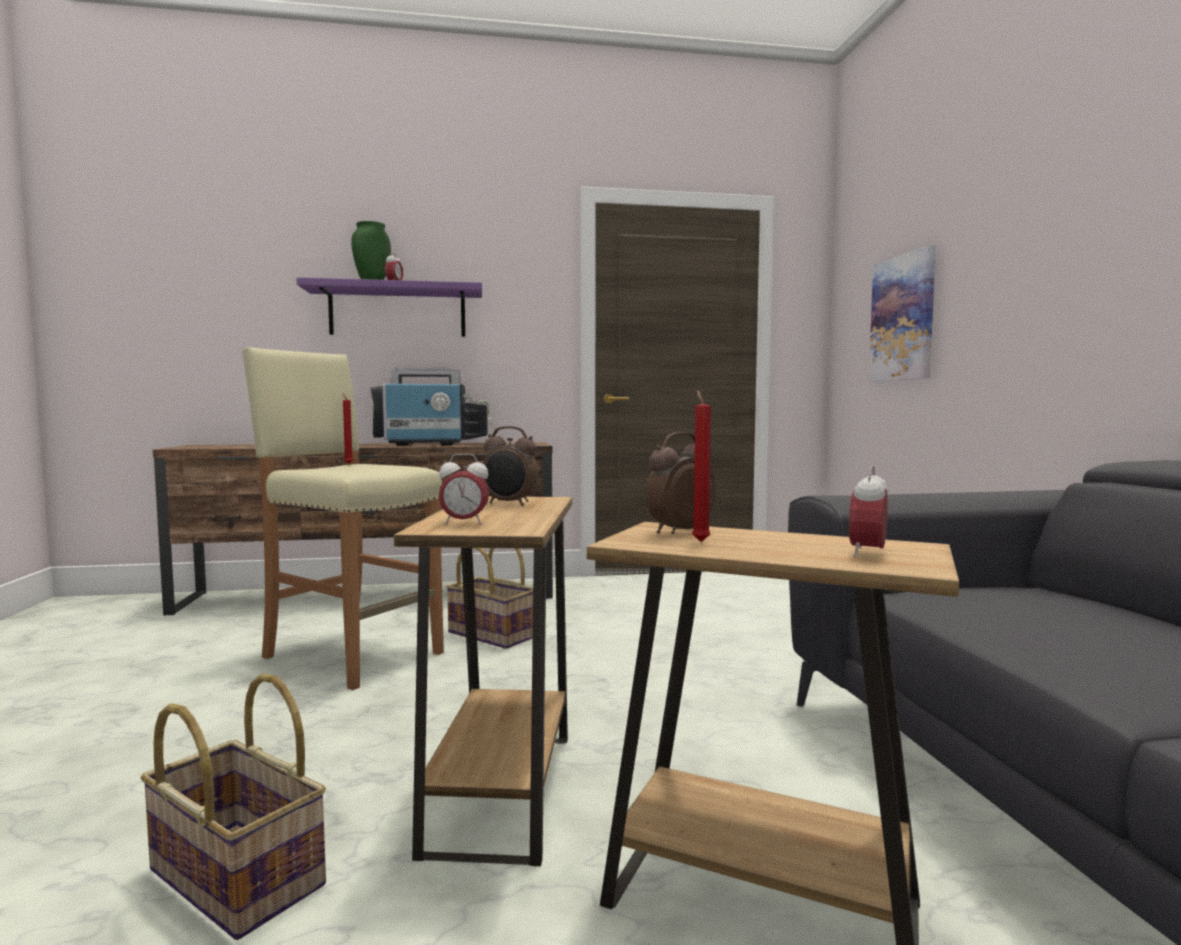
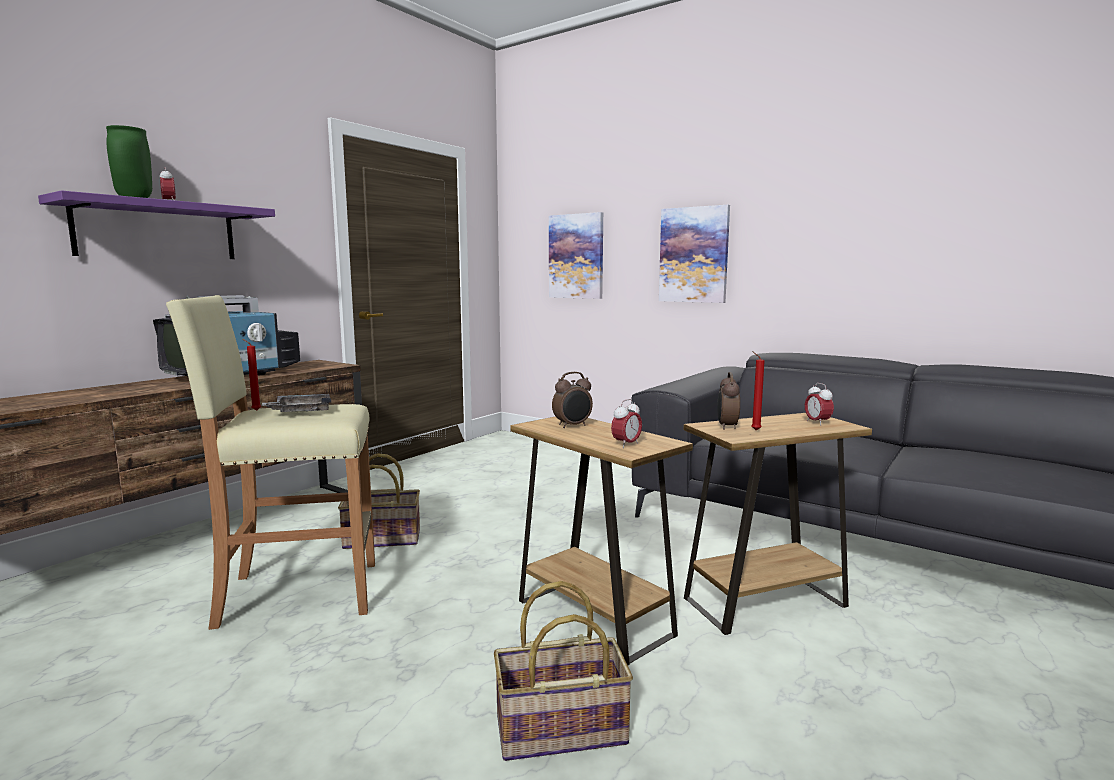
camera: 45 degrees left, 5 degrees up
none -> grey tray [261,394,331,412]
none -> picture [659,205,730,303]

